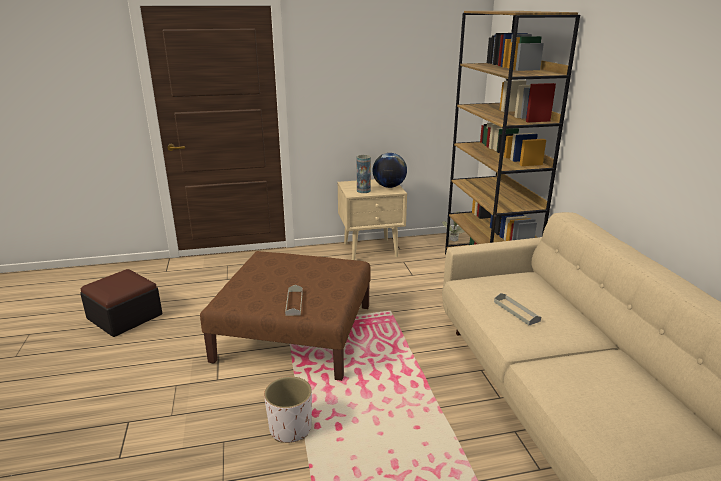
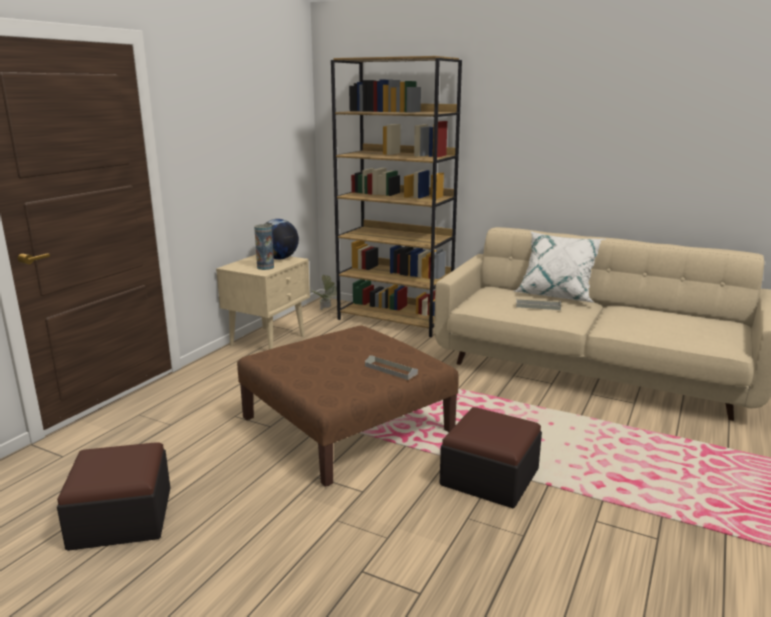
camera: 50 degrees left, 5 degrees down
white planter [264,377,312,443] -> ottoman [440,407,542,508]
none -> white pillow [514,231,606,303]

